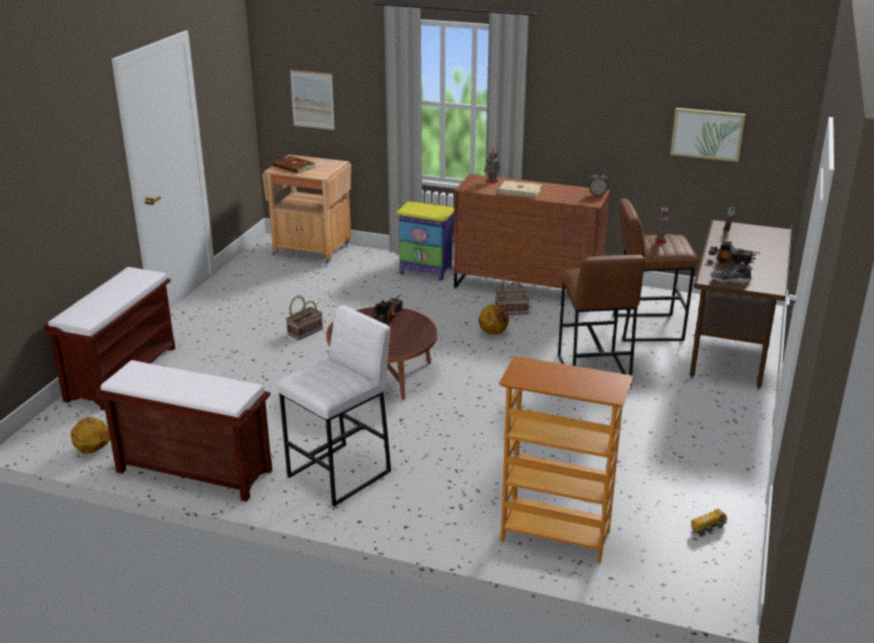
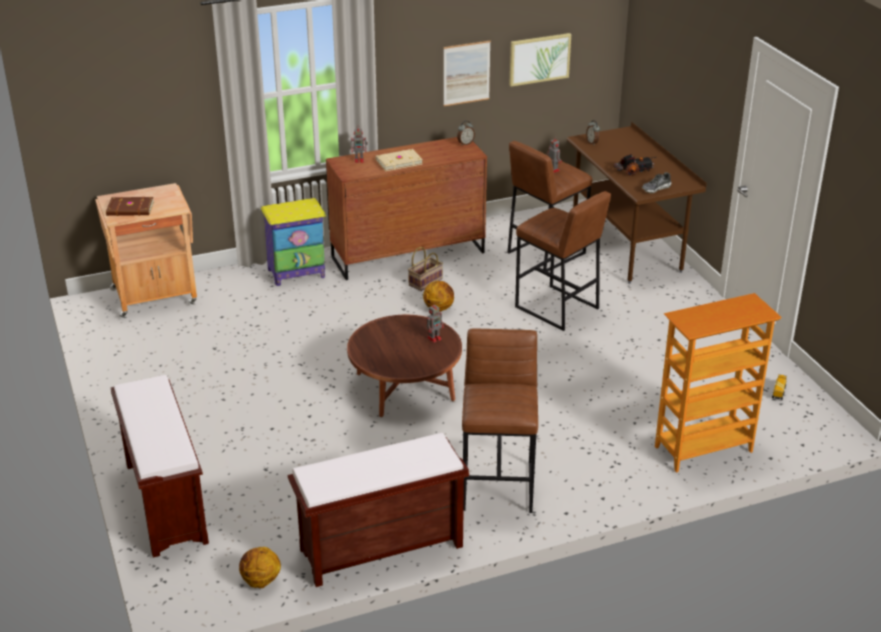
camera: 40 degrees left, 5 degrees up
white stool [277,305,391,506] -> brown stool [462,329,538,513]
basket [286,296,323,340] -> none
picture [290,70,335,130] -> picture moved to [444,41,491,106]
toy truck [371,295,404,322] -> none
none -> toy robot [427,303,444,343]

